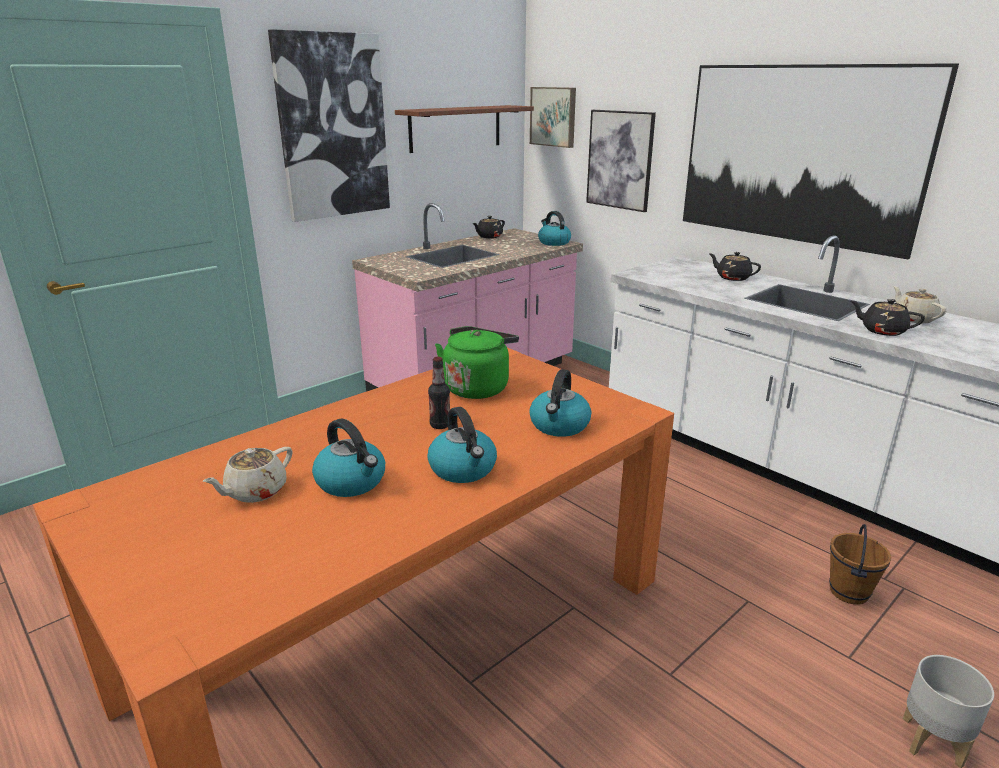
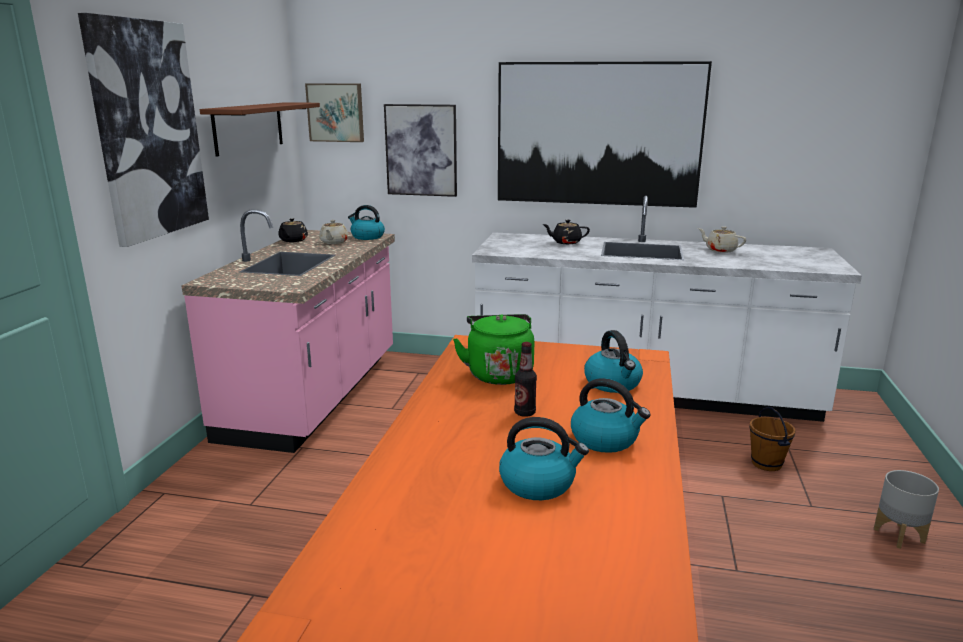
camera: 35 degrees left, 5 degrees down
beige teapot [202,447,292,503] -> beige teapot moved to [319,220,348,244]
black teapot [851,299,925,336] -> none

